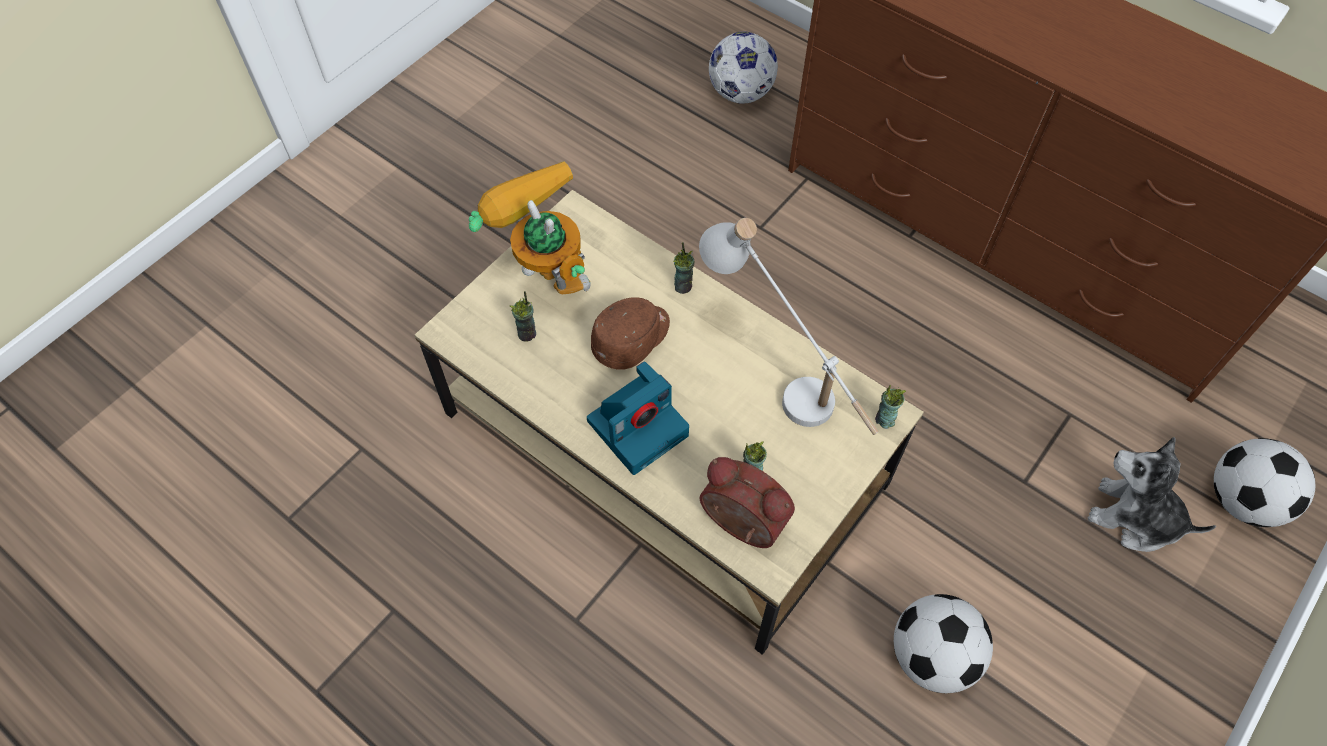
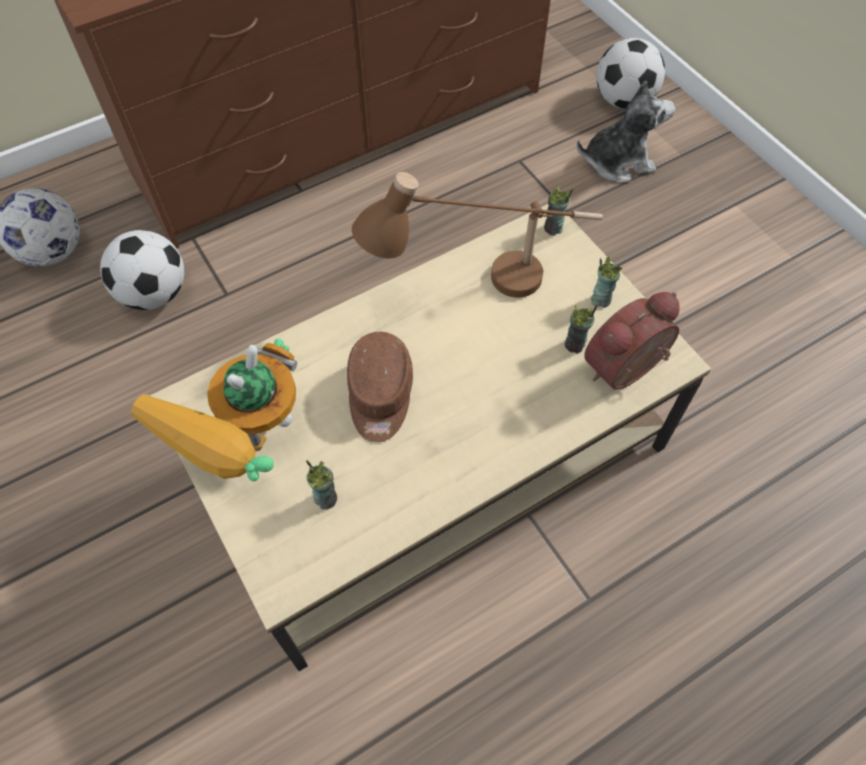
camera: 70 degrees left, 0 degrees up
toy robot [469,161,591,294] -> toy robot turned 45 degrees counterclockwise [131,339,297,481]
camera [587,361,689,475] -> none
brown cap [591,297,670,370] -> brown cap turned 150 degrees counterclockwise [347,332,413,442]
cup [673,242,695,294] -> cup moved to [591,257,622,308]
white table lamp [699,218,879,435] -> brown table lamp [352,172,603,298]
football [894,594,993,693] -> football moved to [100,230,184,310]
plush toy [1088,437,1216,552] -> plush toy turned 150 degrees counterclockwise [577,80,675,182]

